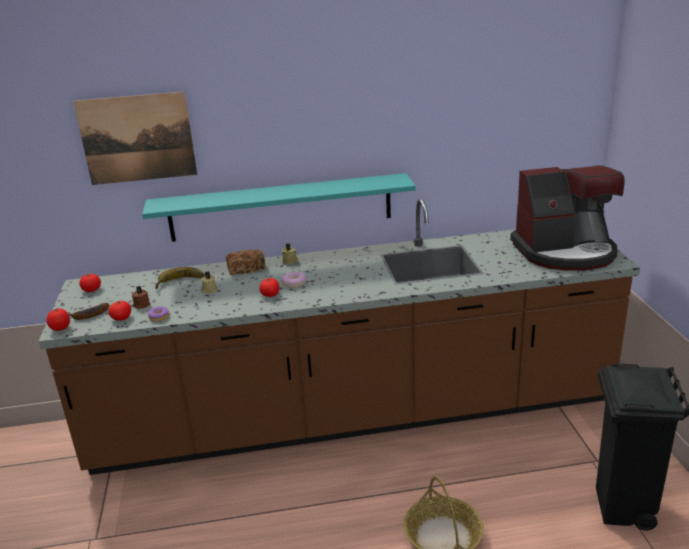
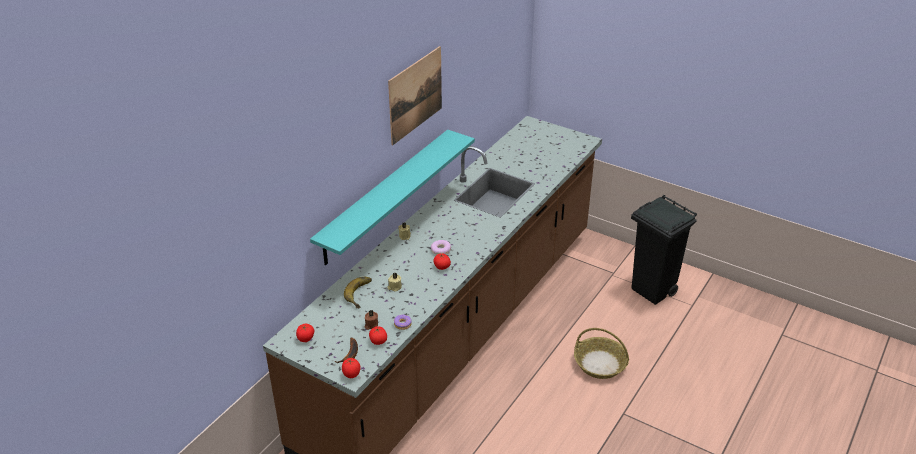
camera: 50 degrees left, 10 degrees up
picture [73,91,197,185] -> picture moved to [388,46,442,145]
bread [226,249,265,275] -> none
coffee machine [510,165,625,271] -> none

